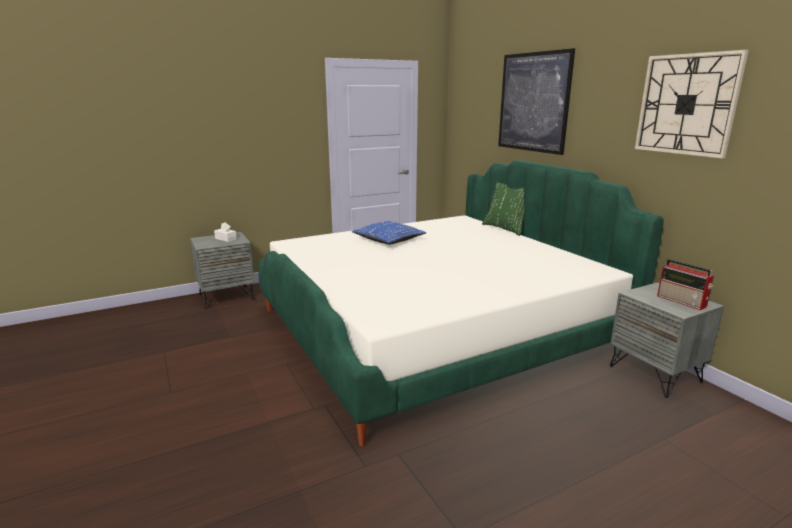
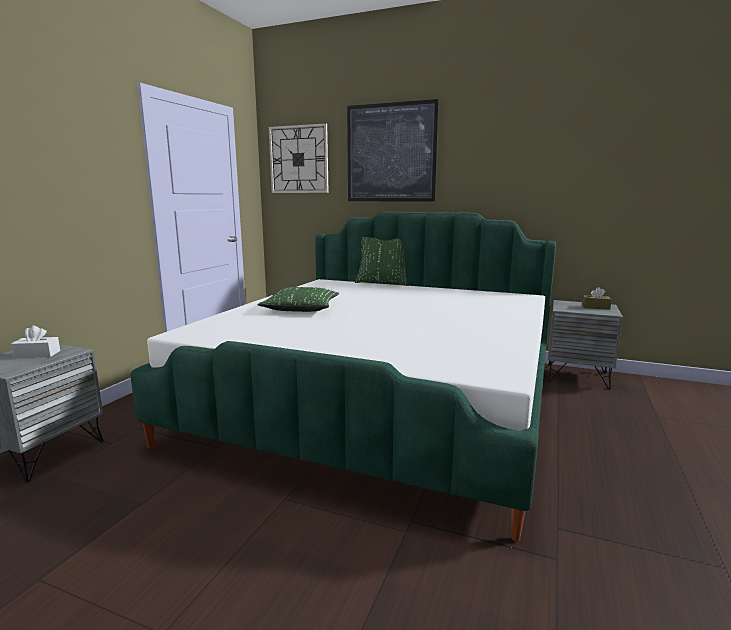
camera: 40 degrees left, 5 degrees down
blue pillow [352,221,426,244] -> green pillow [257,287,339,312]
wall clock [635,50,749,158] -> wall clock moved to [269,123,329,193]
radio [657,259,714,310] -> brown tissue box [582,287,612,310]

